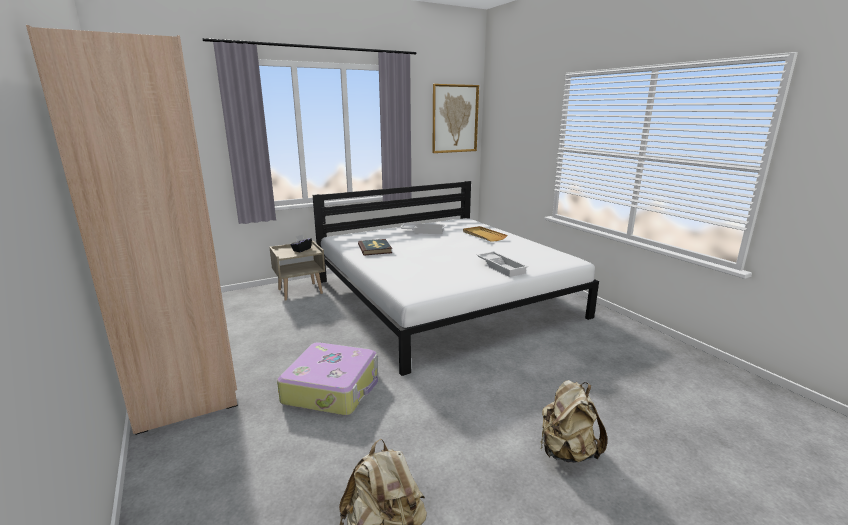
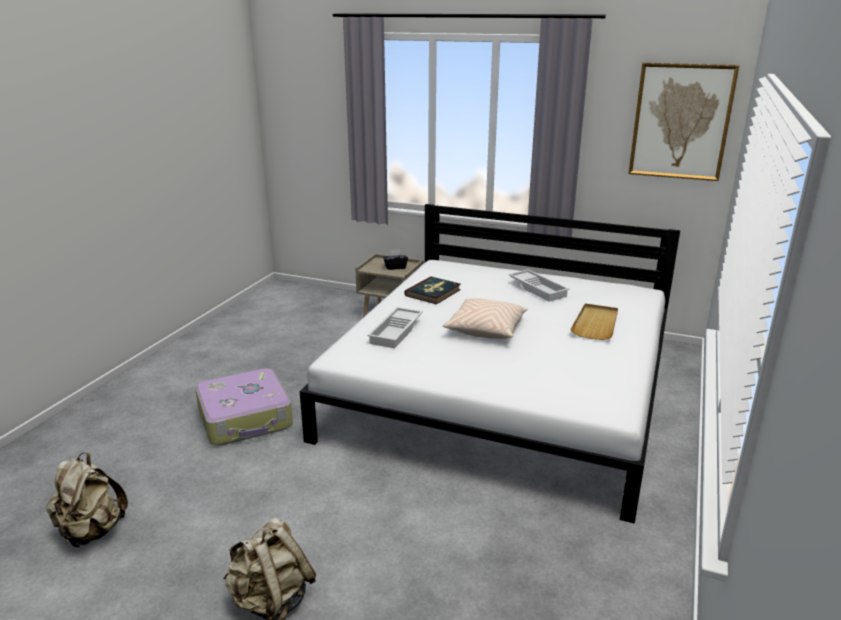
camera: 50 degrees right, 5 degrees up
beige wardrobe [26,25,238,435] -> none
white tray [477,251,528,277] -> white tray moved to [367,307,423,348]
none -> beige pillow [443,298,528,339]

